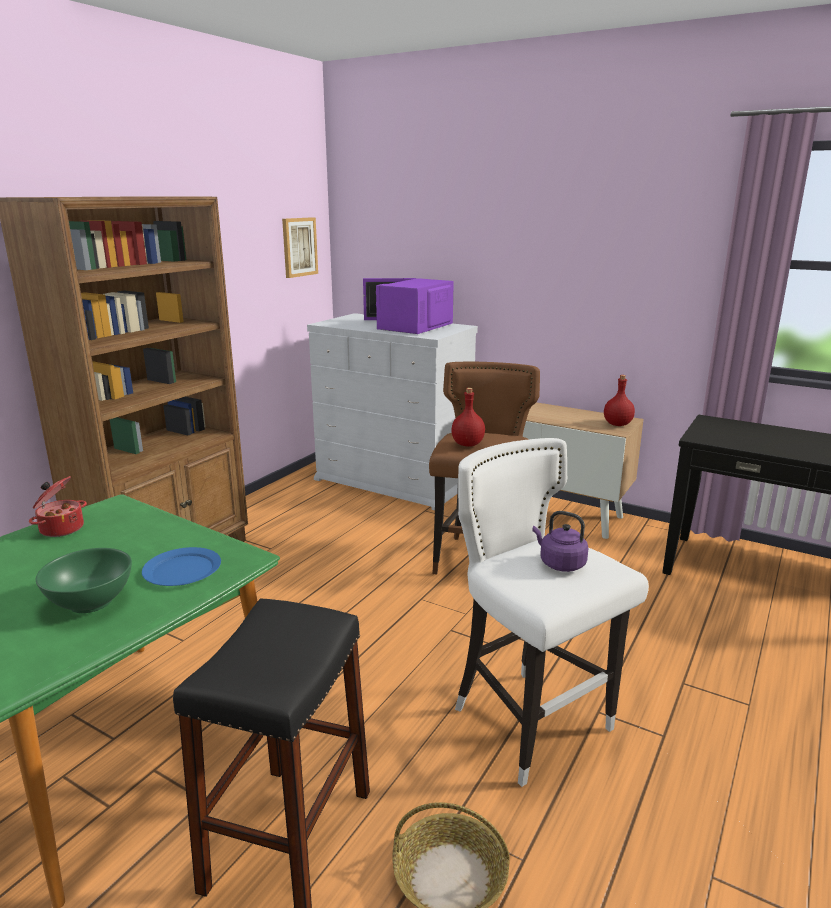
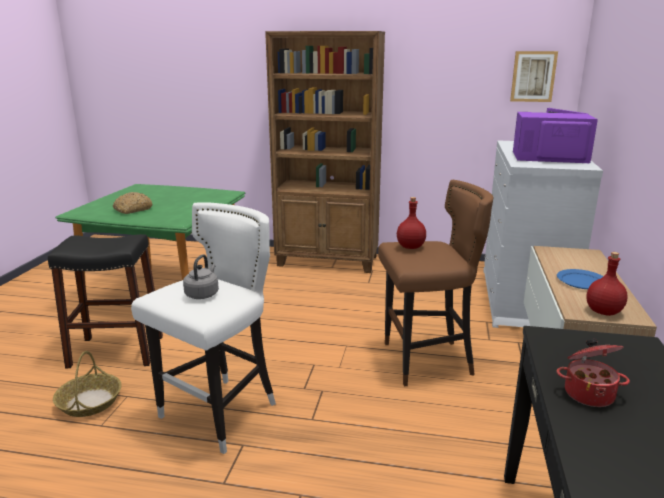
camera: 70 degrees right, 0 degrees up
cooking pot [29,476,87,537] -> cooking pot moved to [557,339,630,407]
green bowl [36,548,132,613] -> bread [113,192,153,214]
blue plate [142,547,221,586] -> blue plate moved to [557,269,604,289]
purple kettle [532,511,589,572] -> grey kettle [183,254,219,299]

